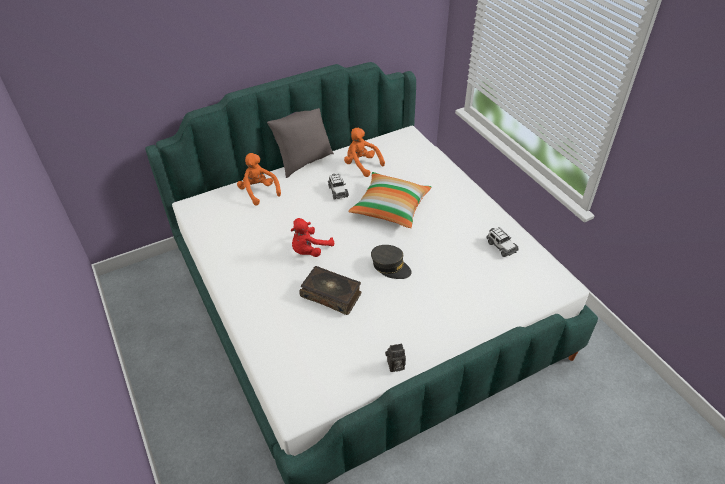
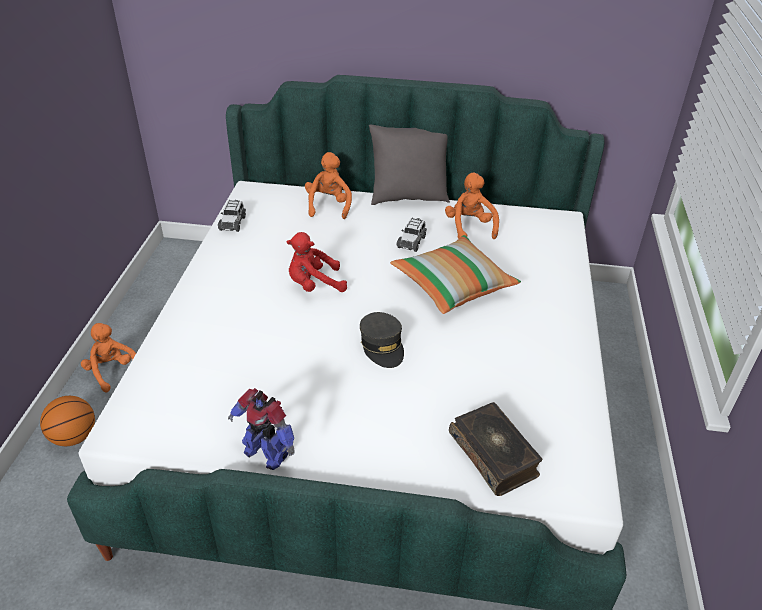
camera: 35 degrees right, 5 degrees down
book [299,266,361,315] -> book moved to [449,402,542,496]
camera [385,343,406,372] -> toy robot [228,388,295,470]
toy car [487,227,519,257] -> toy car moved to [218,200,246,232]
none -> basketball [40,396,95,446]
none -> orange plush toy [81,323,136,392]

